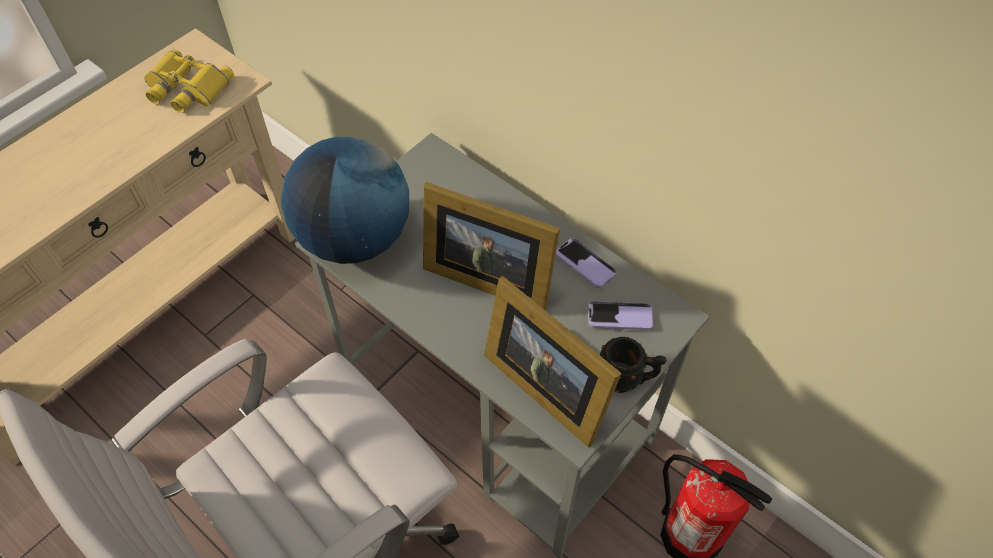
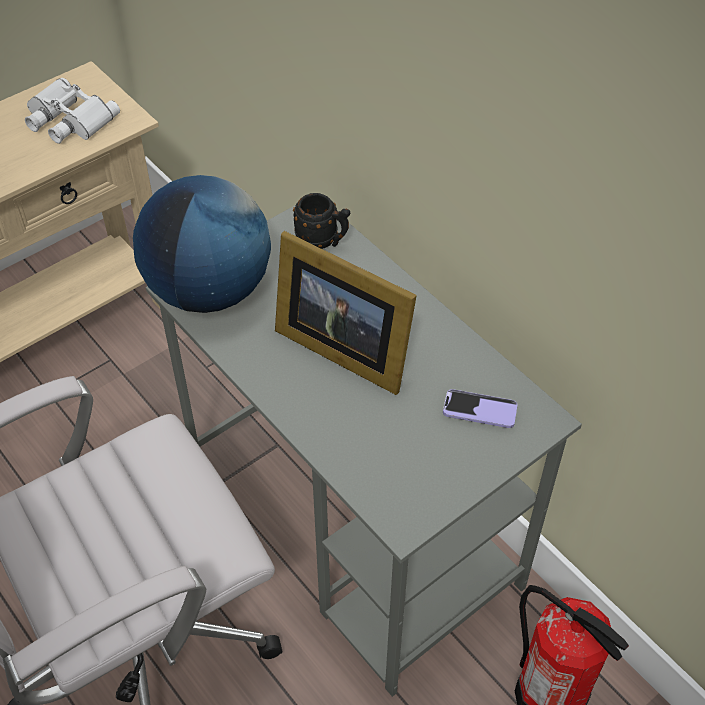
camera: 10 degrees right, 5 degrees down
yellow binoculars [144,49,234,113] -> white binoculars [25,78,120,144]
picture frame [484,276,622,448] -> none
phone [556,238,617,288] -> none
black mug [600,337,666,393] -> black mug moved to [293,193,350,249]

